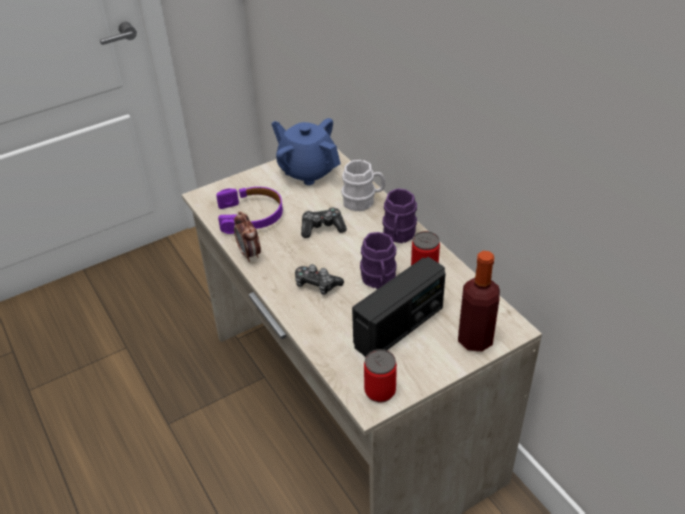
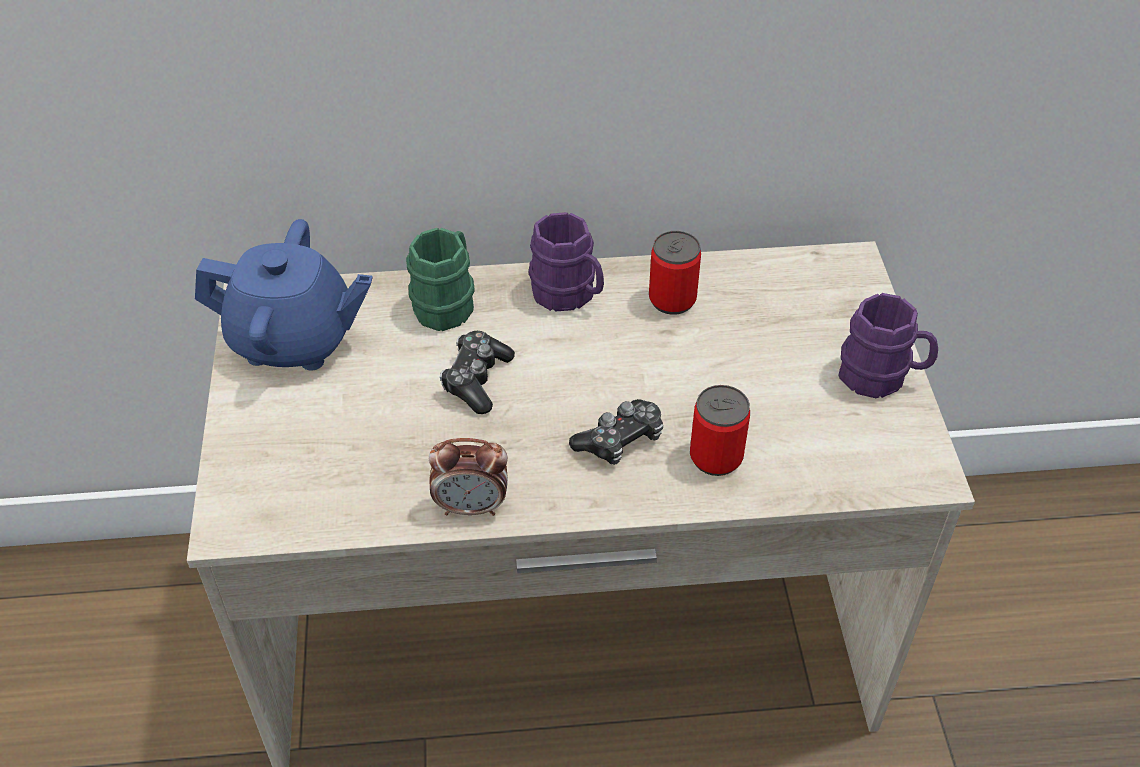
camera: 65 degrees left, 5 degrees up
purple headphones [216,187,283,234] -> none
blue teapot [271,118,341,185] -> blue teapot turned 150 degrees counterclockwise [195,219,373,371]
white mug [341,160,385,211] -> green mug [406,228,475,331]
radio [352,257,446,357] -> none
purple mug [360,232,396,289] -> purple mug moved to [839,293,938,399]
can [364,349,397,403] -> can moved to [690,385,750,476]
bottle [458,251,500,352] -> none

